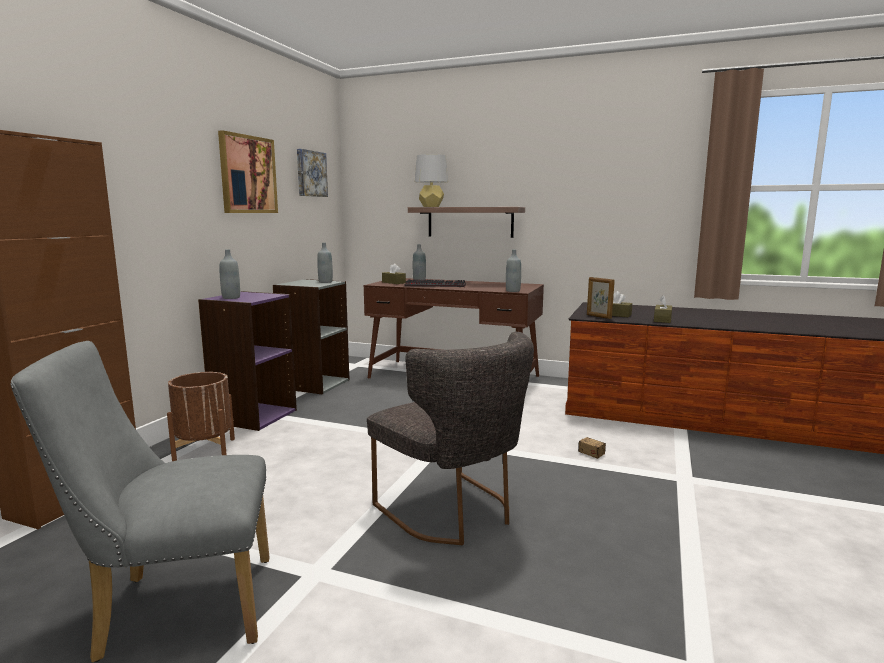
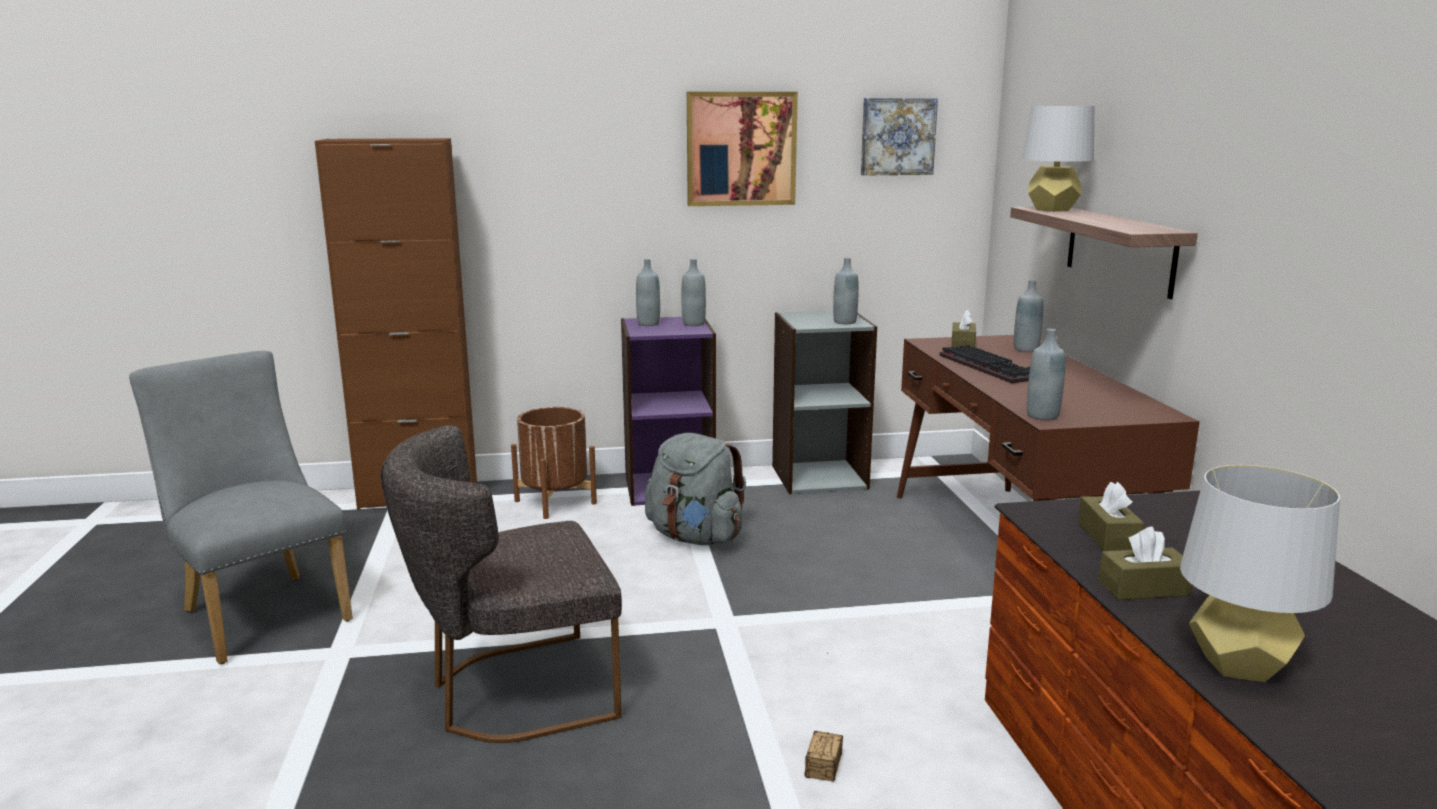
camera: 60 degrees right, 5 degrees up
grey chair [367,332,534,545] -> grey chair turned 45 degrees clockwise [380,425,622,743]
picture frame [587,277,615,319] -> none
none -> grey backpack [645,433,746,545]
none -> grey bottle [682,259,706,326]
none -> grey table lamp [1180,465,1340,682]

